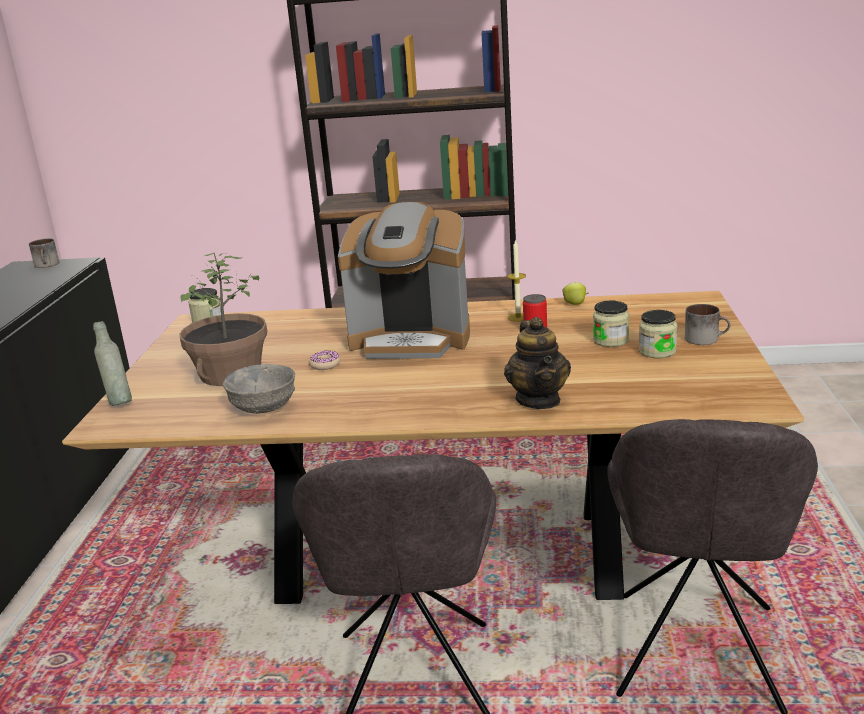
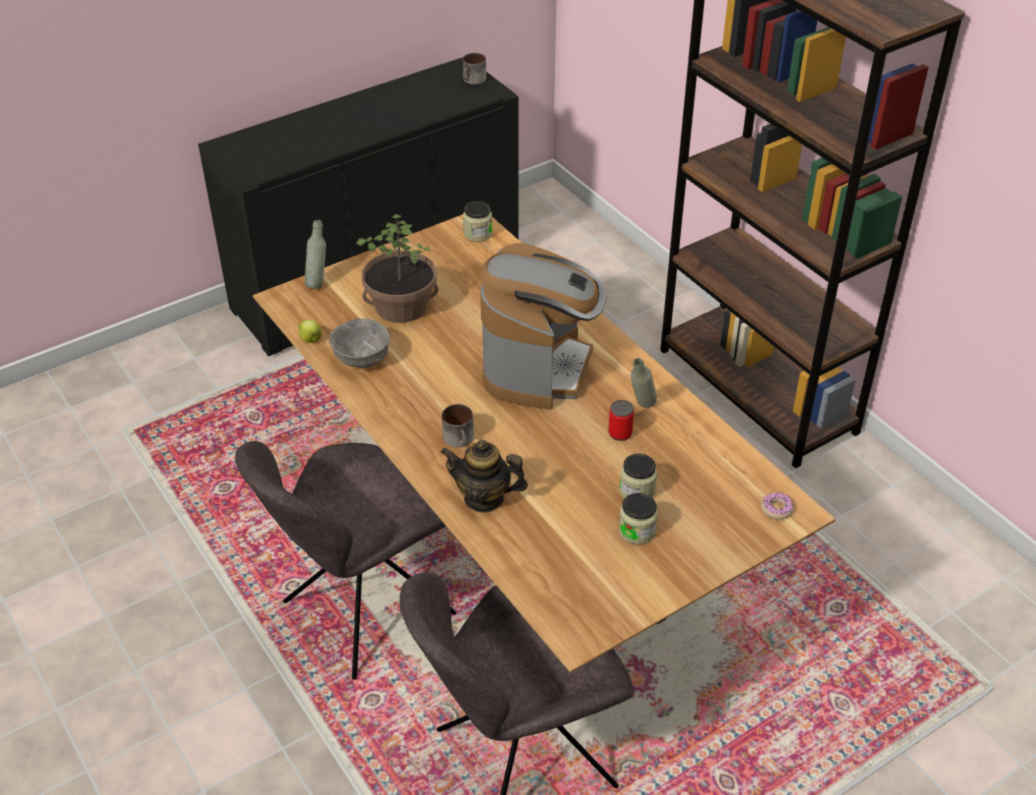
camera: 50 degrees right, 20 degrees up
donut [309,350,340,370] -> donut moved to [761,493,794,520]
coffee machine [338,202,470,359] -> coffee machine turned 135 degrees counterclockwise [479,243,606,409]
teapot [504,317,571,409] -> teapot turned 60 degrees clockwise [440,440,528,513]
candle [507,240,526,322] -> grey bottle [631,358,657,408]
apple [562,282,589,305] -> apple moved to [298,320,322,343]
mug [685,304,731,345] -> mug moved to [442,404,474,447]

